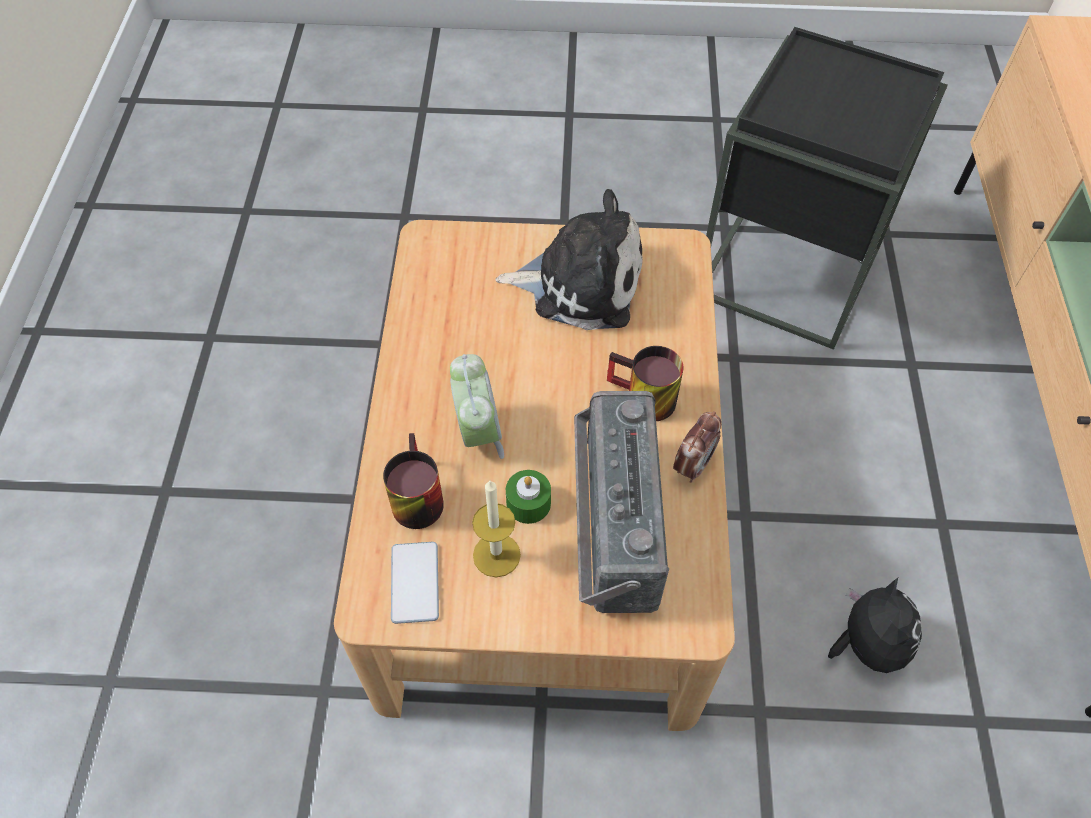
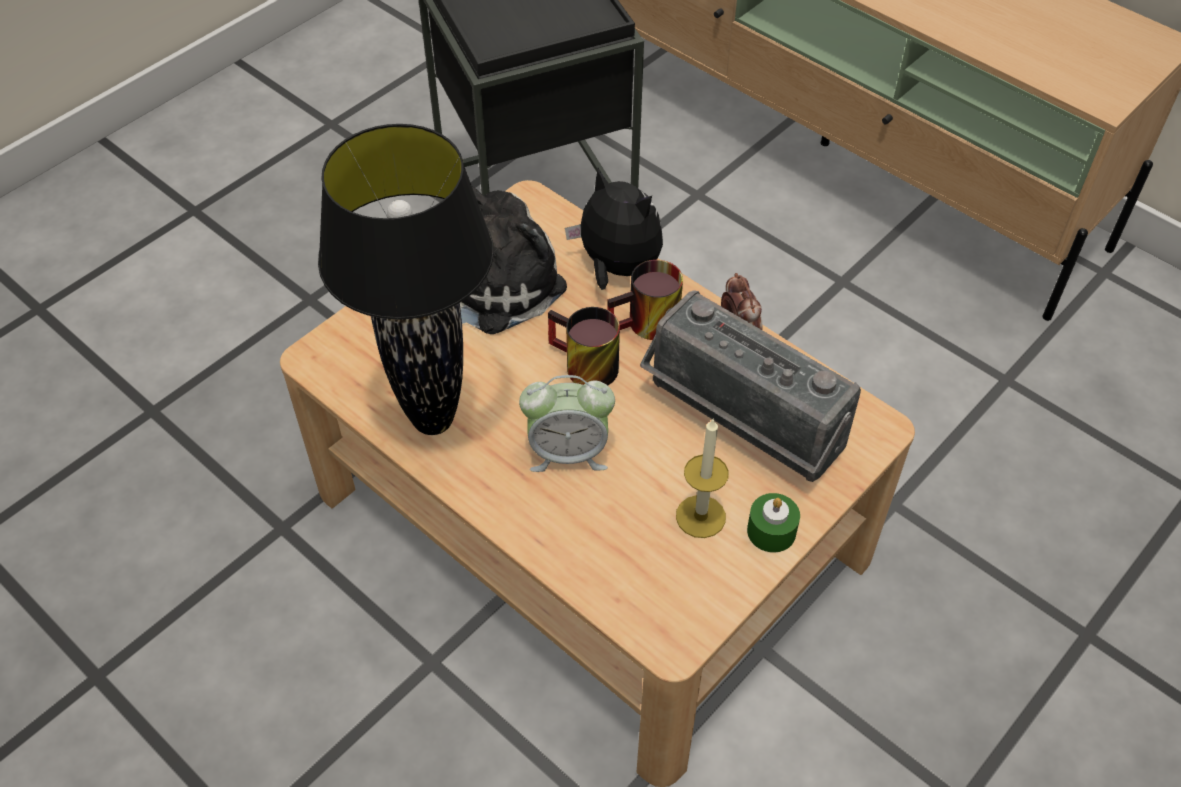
camera: 50 degrees left, 5 degrees down
mug [383,433,444,529] -> mug moved to [548,307,620,386]
phone [391,542,439,624] -> none
alarm clock [450,354,504,459] -> alarm clock turned 150 degrees clockwise [519,375,615,472]
green candle [506,470,551,524] -> green candle moved to [747,493,800,553]
plush toy [828,578,922,673] -> plush toy moved to [565,168,663,290]
none -> black table lamp [318,124,494,435]

